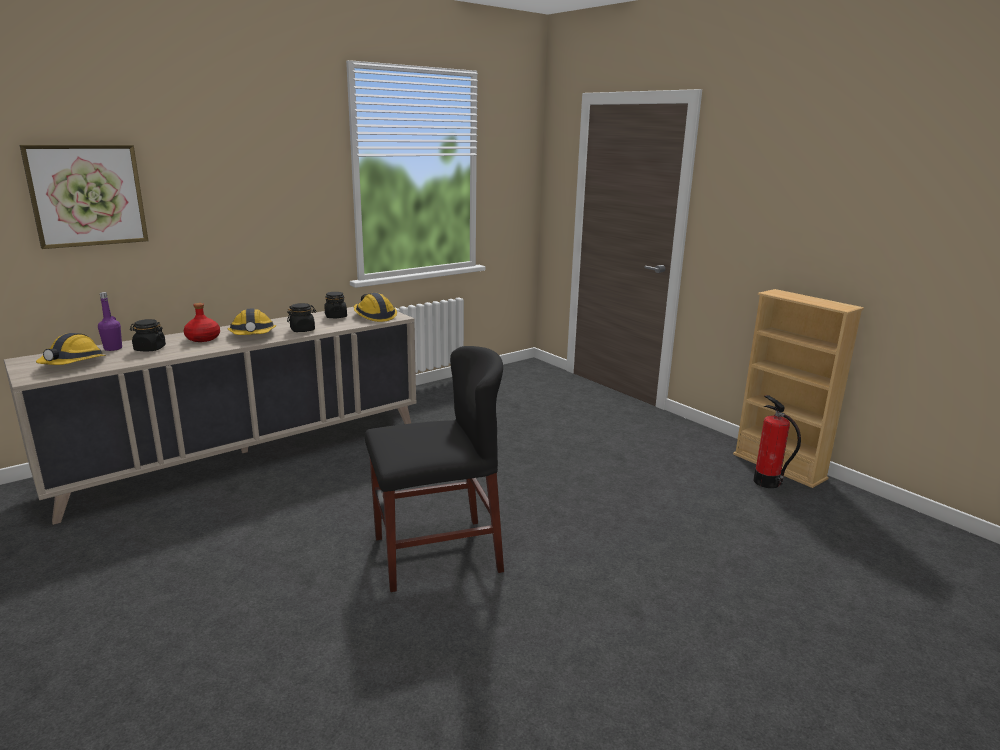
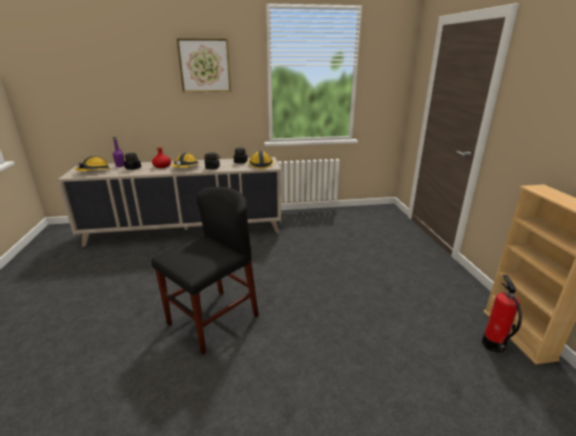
camera: 30 degrees right, 5 degrees up
picture [20,145,148,249] -> picture moved to [176,38,231,92]
black chair [365,346,504,592] -> black chair turned 60 degrees counterclockwise [151,187,259,354]

